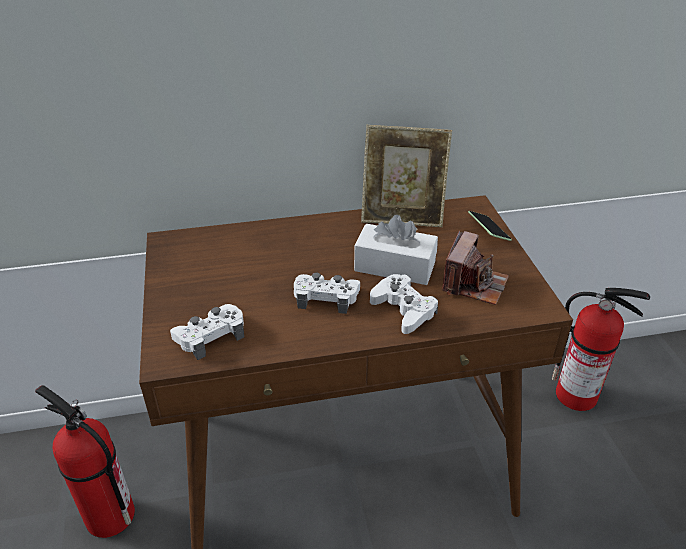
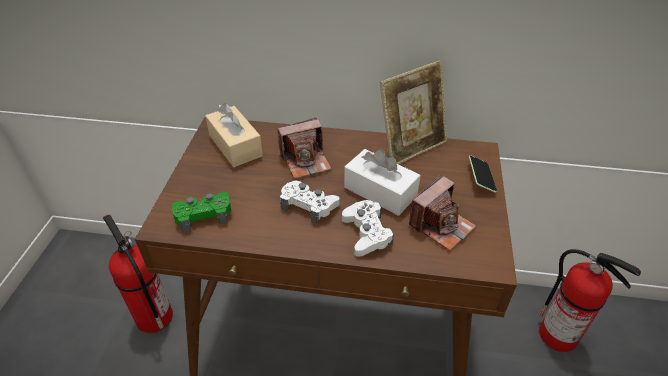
camera: 20 degrees right, 5 degrees up
white game controller [170,304,244,360] -> green game controller [172,192,231,233]
picture frame [361,125,452,227] -> picture frame turned 60 degrees counterclockwise [380,60,447,165]
none -> beige tissue box [206,103,263,167]
none -> camera [277,117,332,179]

